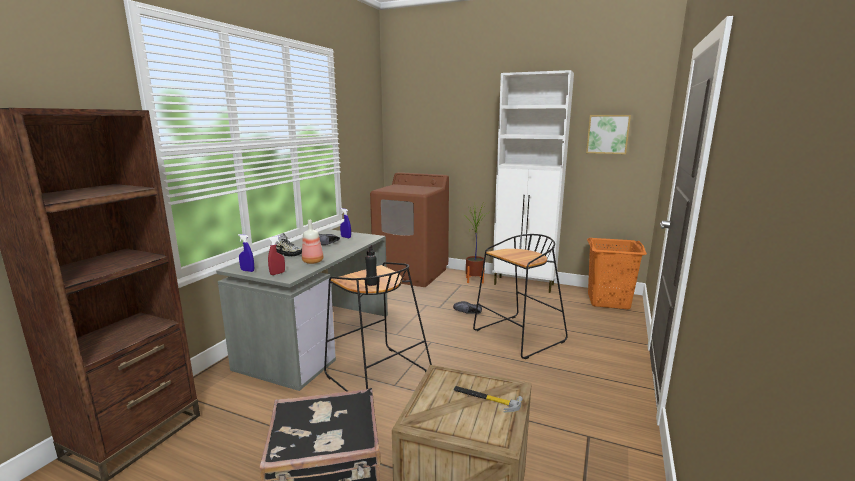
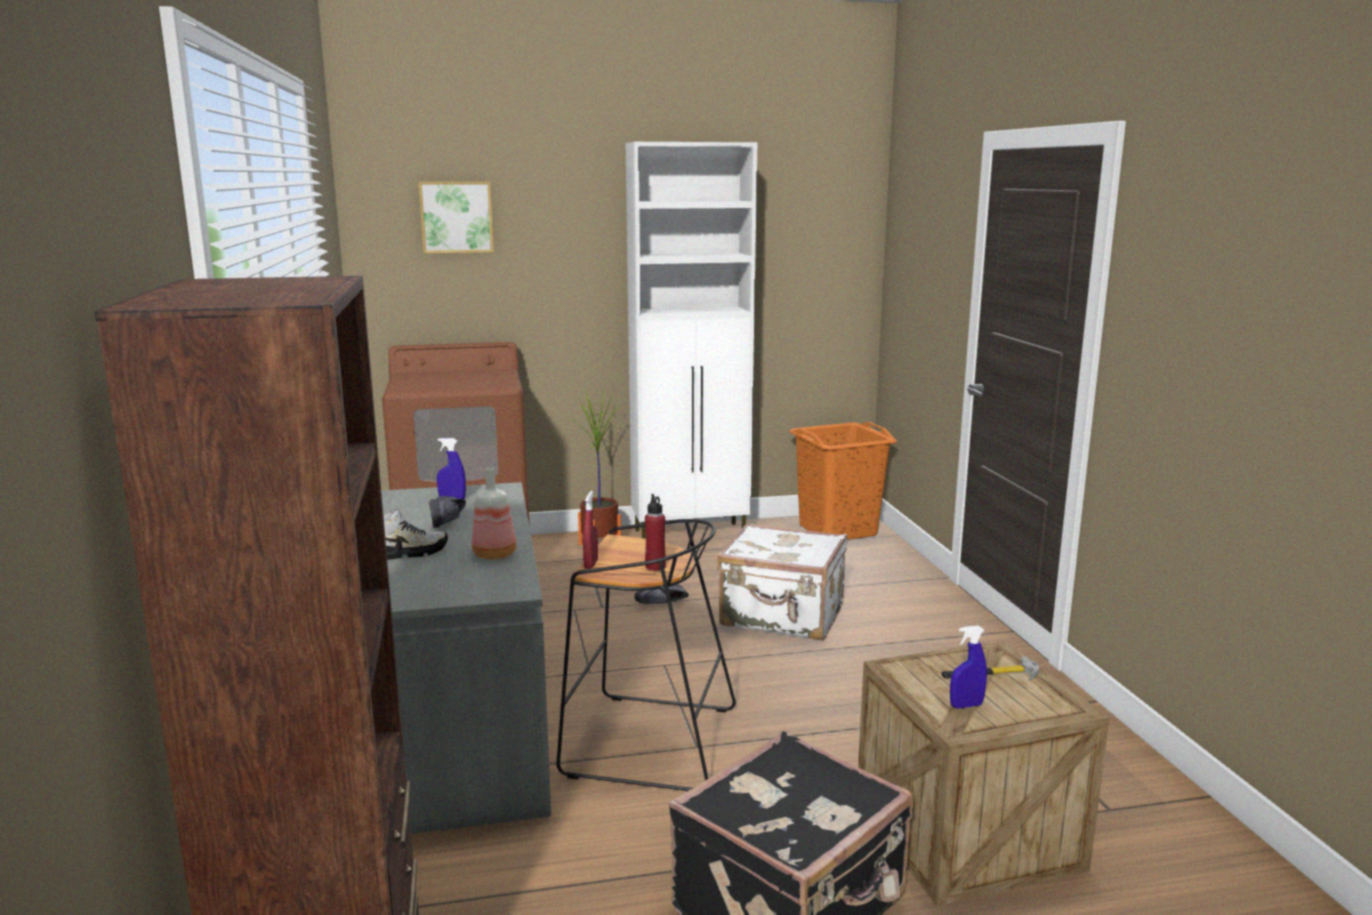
camera: 35 degrees left, 0 degrees up
blue spray bottle [238,234,254,272] -> blue spray bottle moved to [950,625,987,708]
red spray bottle [268,236,285,275] -> red spray bottle moved to [583,491,598,569]
black bottle [365,245,377,286] -> red bottle [645,494,666,571]
black stool [473,234,568,359] -> white suitcase [717,523,847,641]
picture [586,115,631,154] -> picture moved to [419,182,494,253]

